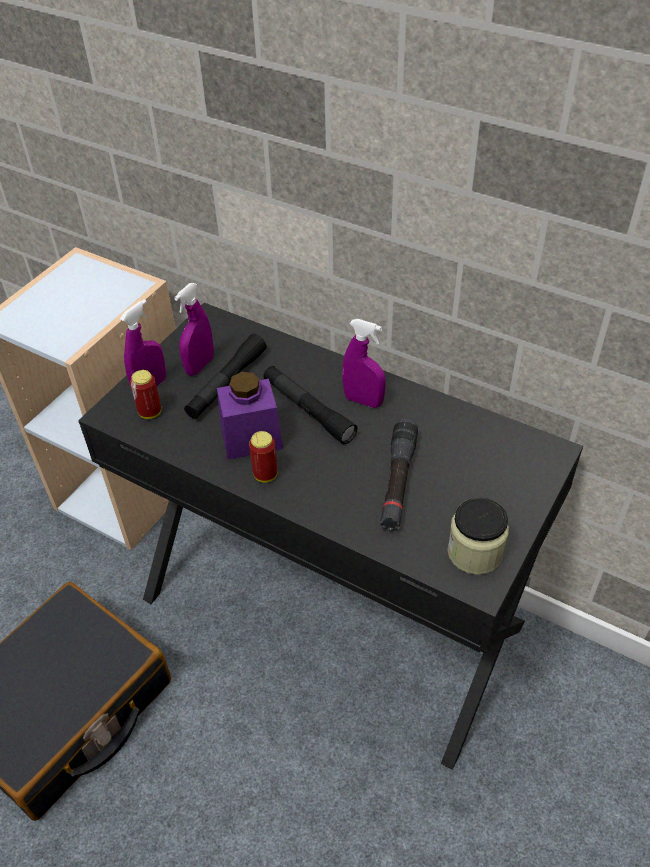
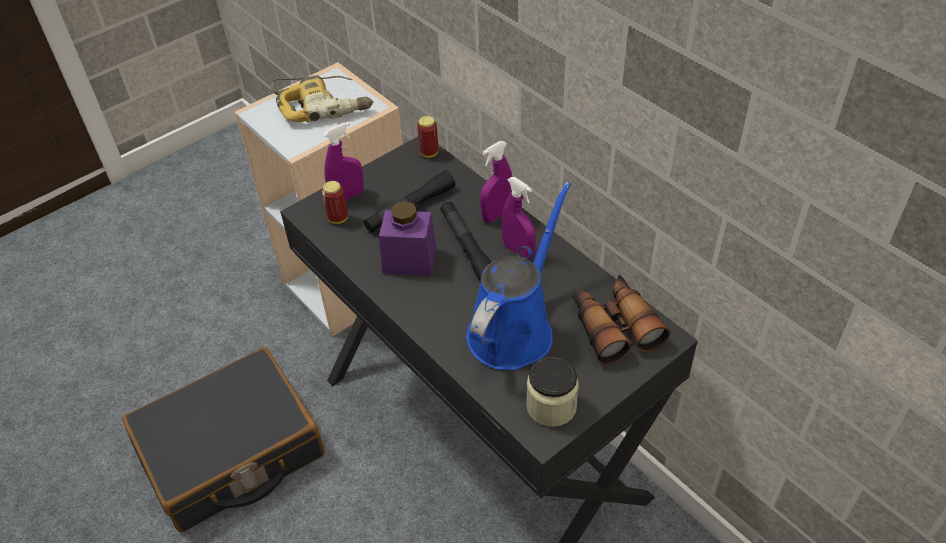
camera: 20 degrees right, 0 degrees up
purple spray bottle [174,283,214,376] -> purple spray bottle moved to [480,141,513,222]
can [249,431,278,483] -> can moved to [417,116,438,158]
black flashlight [380,419,418,532] -> blue watering can [466,182,571,370]
none -> power drill [270,75,373,122]
none -> binoculars [572,275,670,364]

